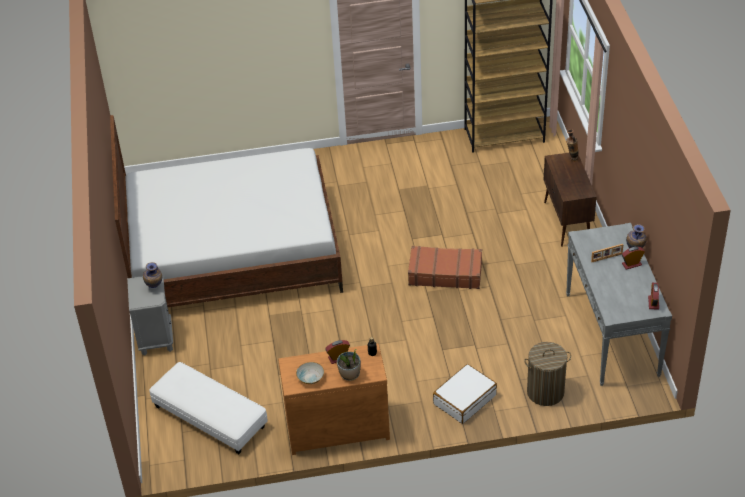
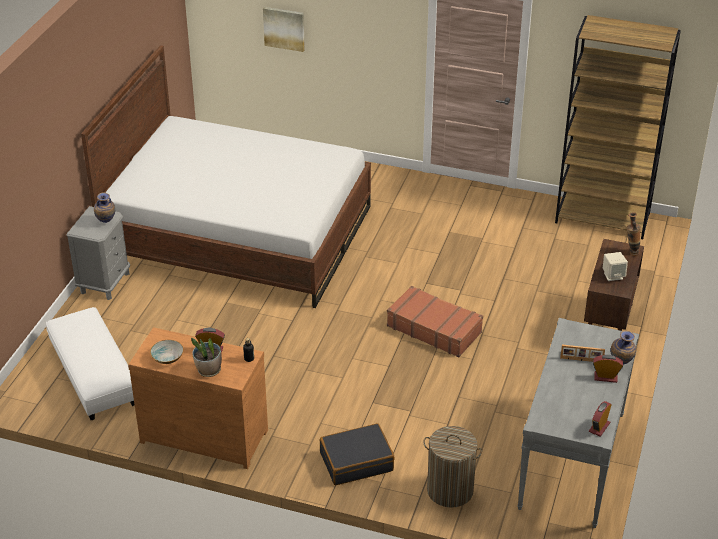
camera: 25 degrees right, 5 degrees down
white suitcase [433,364,497,424] -> black suitcase [320,423,395,485]
none -> picture [263,7,305,52]
none -> beige speaker [603,252,628,281]

